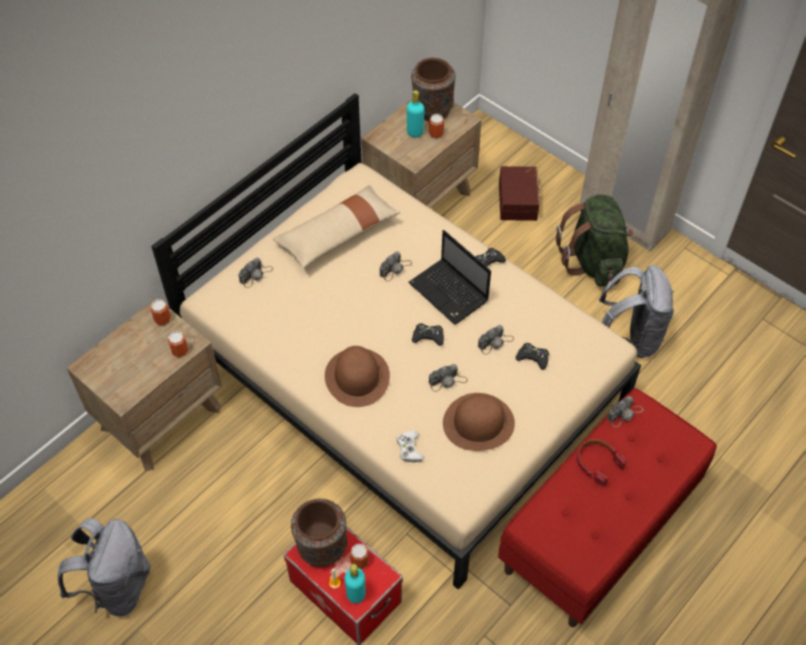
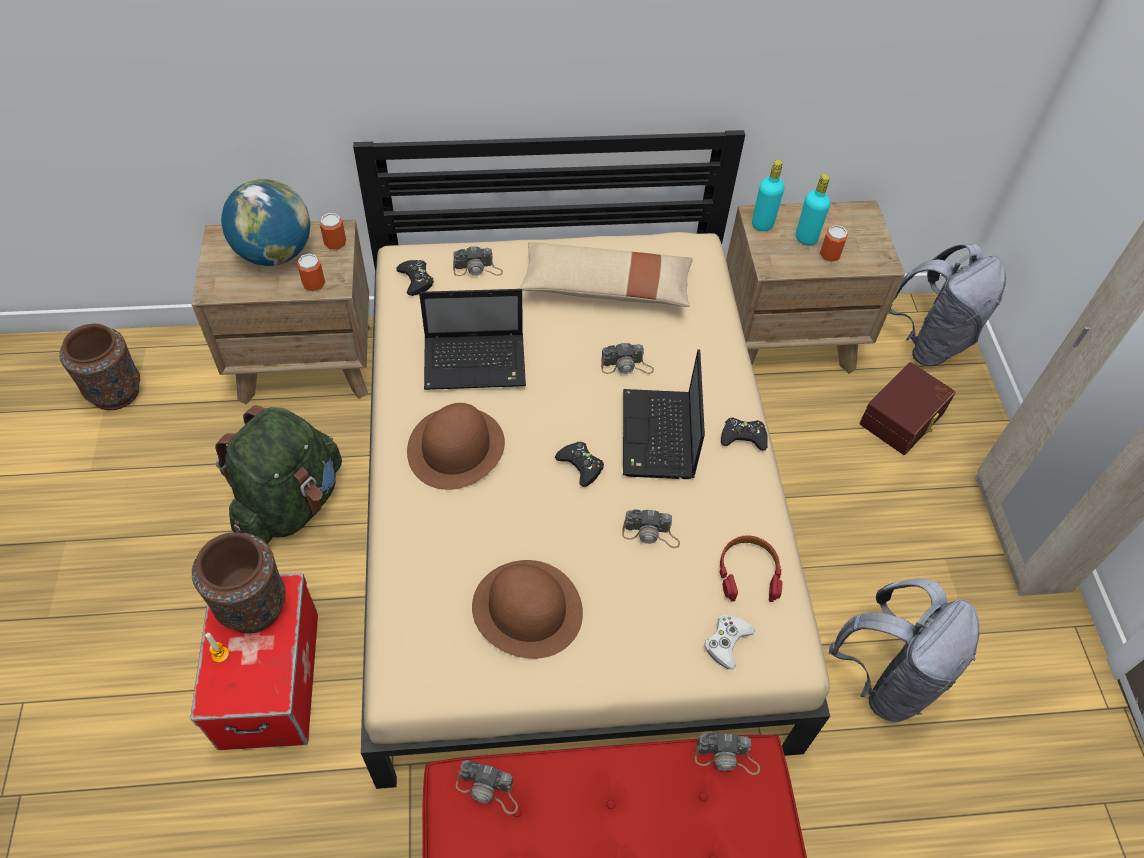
camera: 40 degrees right, 0 degrees up
grey backpack [58,518,151,617] -> grey backpack moved to [889,244,1006,366]
turquoise bottle [344,564,366,604] -> turquoise bottle moved to [752,160,784,231]
can [350,543,369,569] -> none
white game controller [396,430,424,462] -> white game controller moved to [704,615,755,669]
brown vase [411,58,455,121] -> brown vase moved to [60,324,140,410]
camera [429,364,468,392] -> camera moved to [456,760,518,814]
black game controller [516,343,549,370] -> black game controller moved to [396,260,434,296]
green backpack [556,195,634,287] -> green backpack moved to [215,405,342,544]
red headphones [577,439,627,485] -> red headphones moved to [720,535,782,602]
none -> globe [221,179,310,266]
none -> laptop [419,289,526,390]

